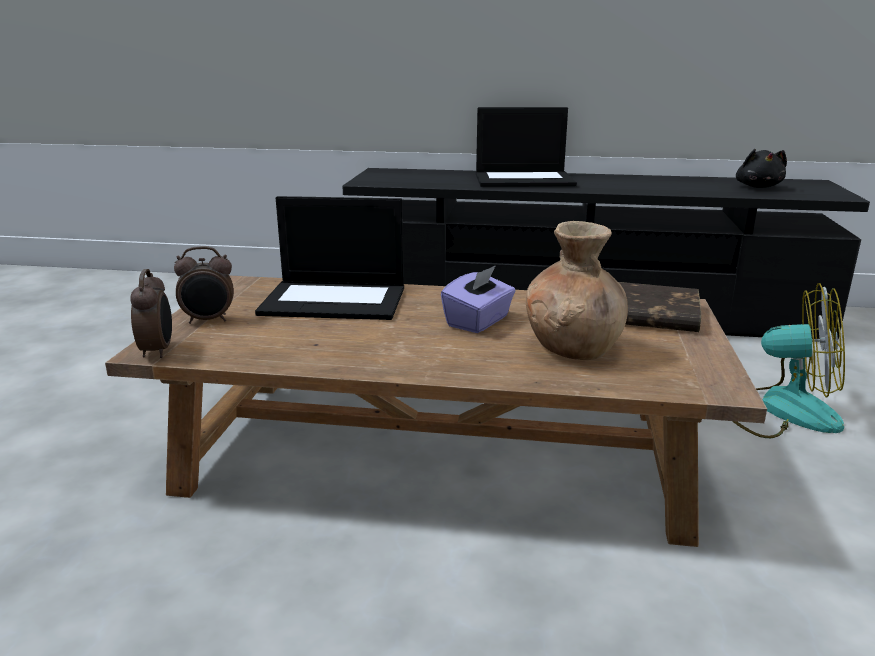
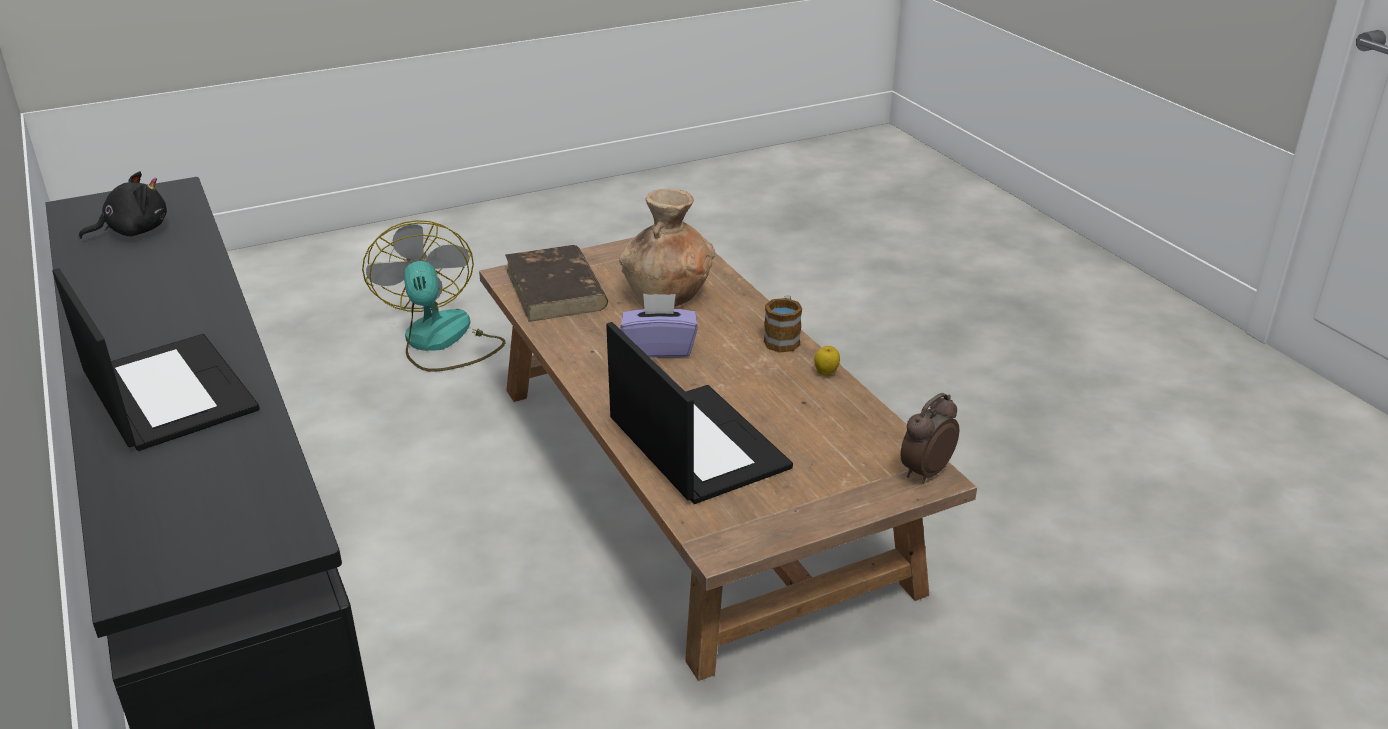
camera: 125 degrees left, 10 degrees up
alarm clock [174,246,234,324] -> none
none -> mug [764,295,802,353]
none -> apple [814,346,840,375]

